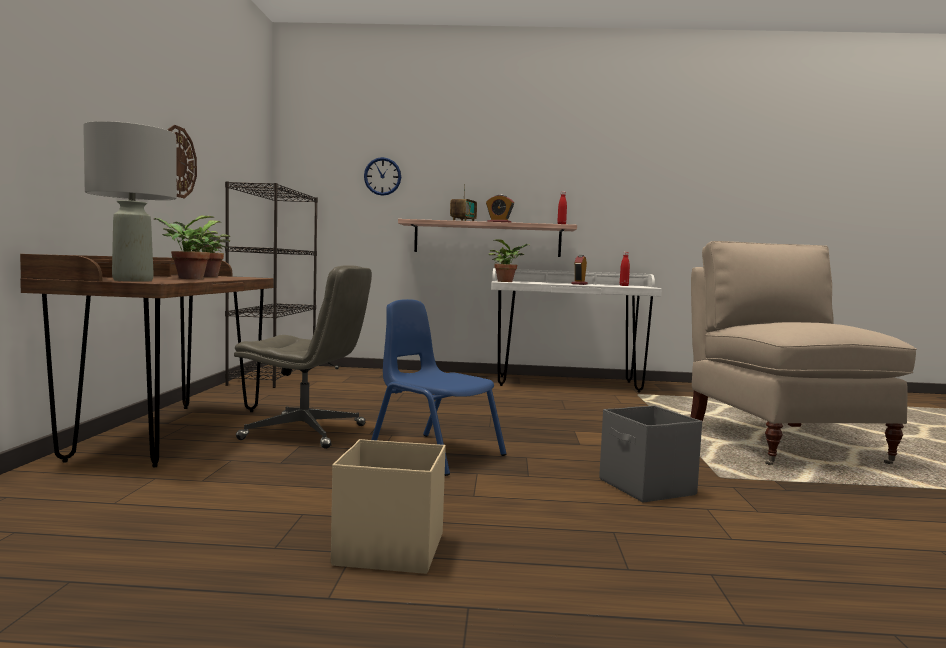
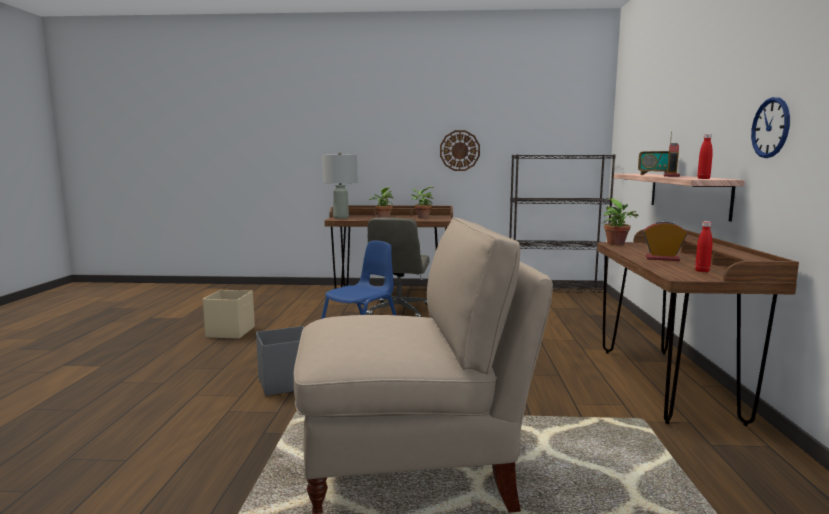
camera: 90 degrees right, 5 degrees up
wall clock [364,157,401,196] -> wall clock moved to [751,97,790,158]
white desk [491,268,662,392] -> brown desk [597,229,799,426]

